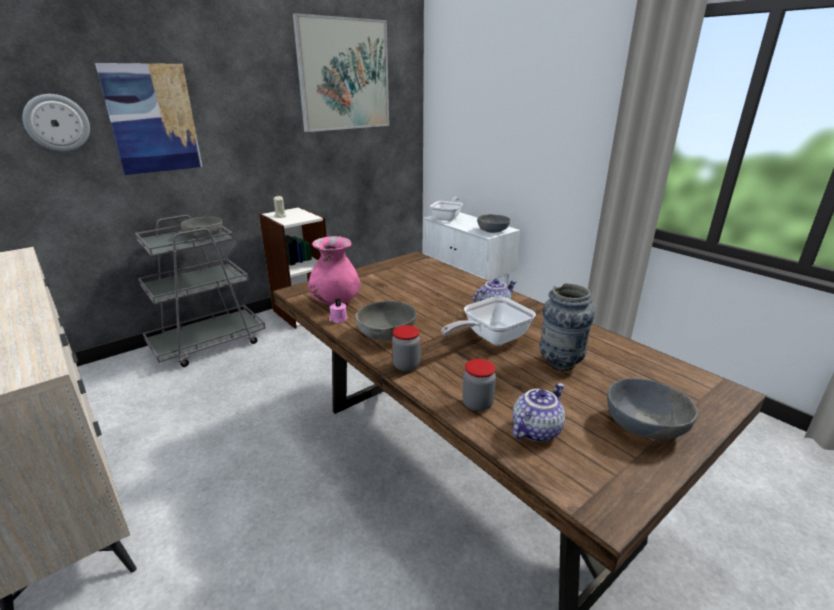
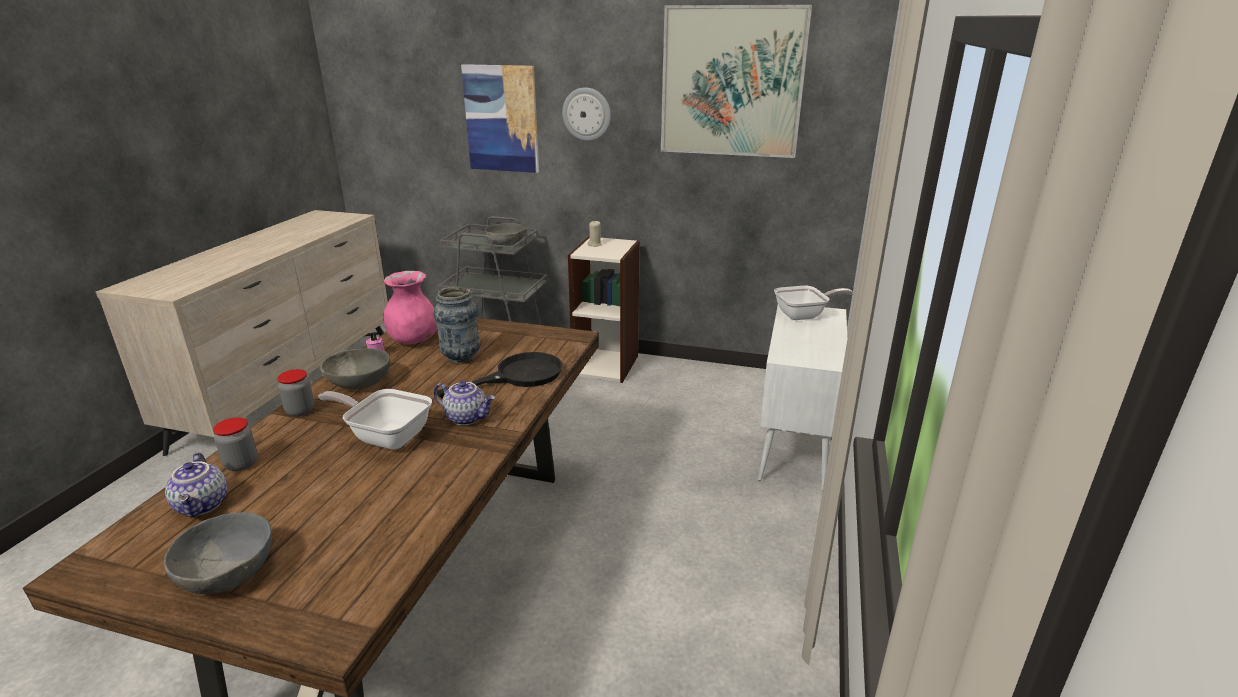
camera: 55 degrees right, 0 degrees up
wall clock [23,94,90,151] -> wall clock moved to [562,87,611,141]
grey bowl [477,214,510,233] -> none
teapot [513,383,565,442] -> teapot turned 60 degrees clockwise [165,452,227,517]
vase [540,283,595,371] -> vase moved to [433,287,480,364]
none -> black frying pan [437,352,562,398]

